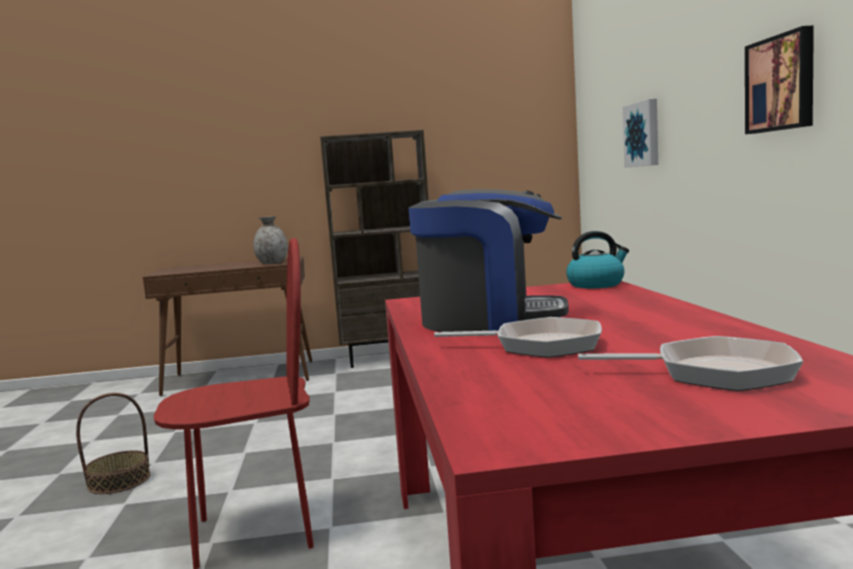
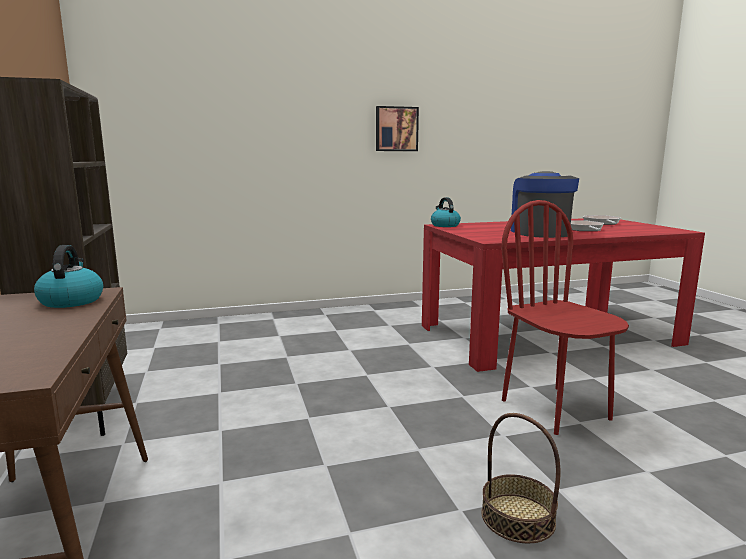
camera: 100 degrees left, 5 degrees up
grey vase [253,216,288,264] -> kettle [34,245,103,308]
picture [623,99,658,168] -> none

